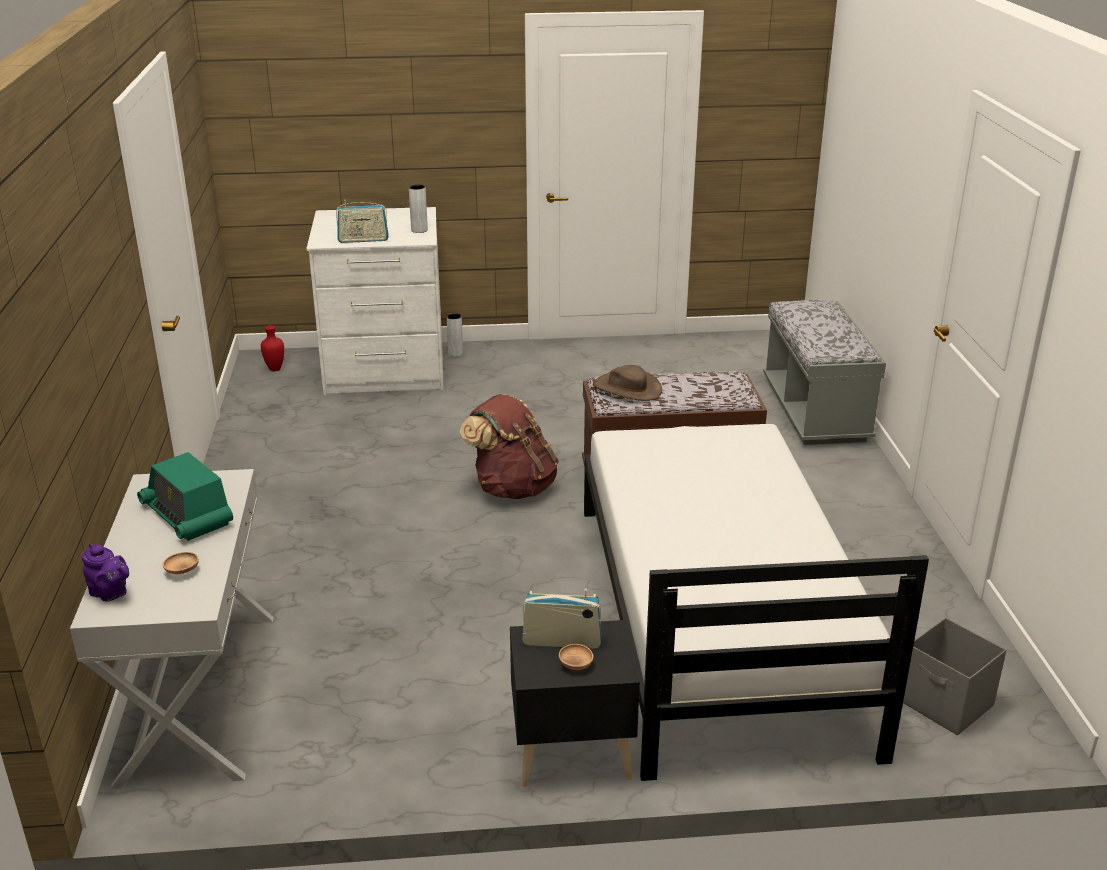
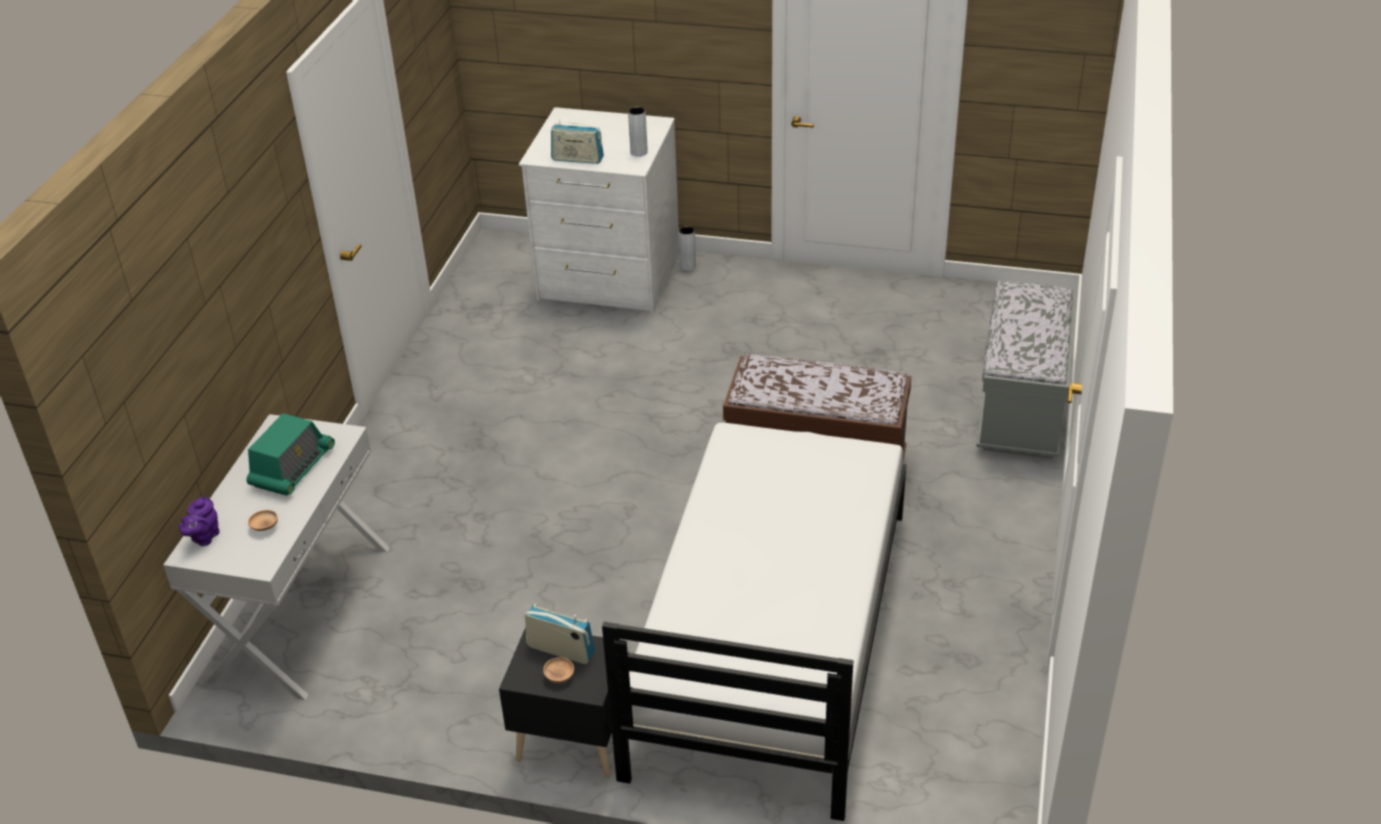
camera: 20 degrees right, 10 degrees up
purple teapot [82,543,129,602] -> purple teapot turned 60 degrees clockwise [178,496,220,546]
radio [137,452,233,541] -> radio turned 135 degrees counterclockwise [247,413,335,496]
red vase [261,325,284,372] -> none
brown backpack [460,394,559,499] -> none
brown hat [593,365,662,401] -> none
grey storage box [903,618,1006,735] -> none

